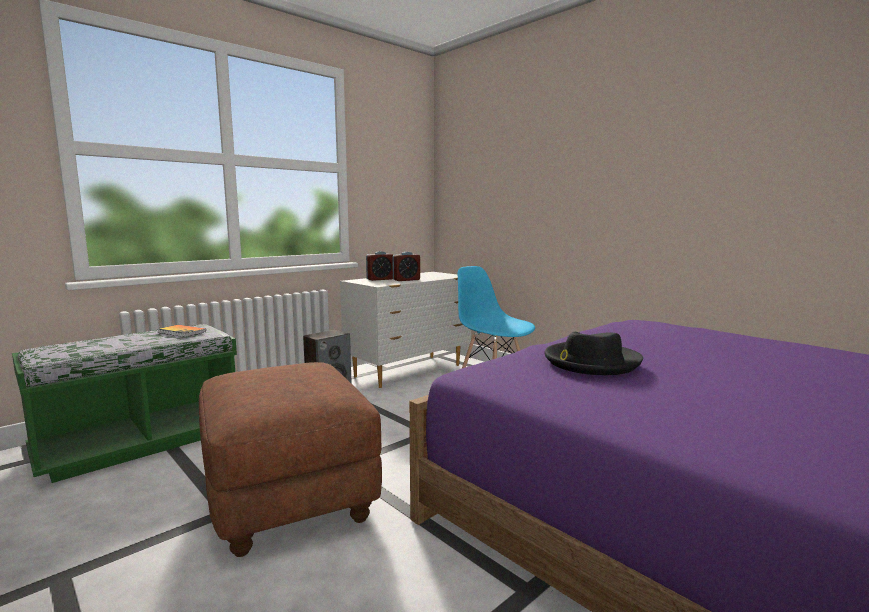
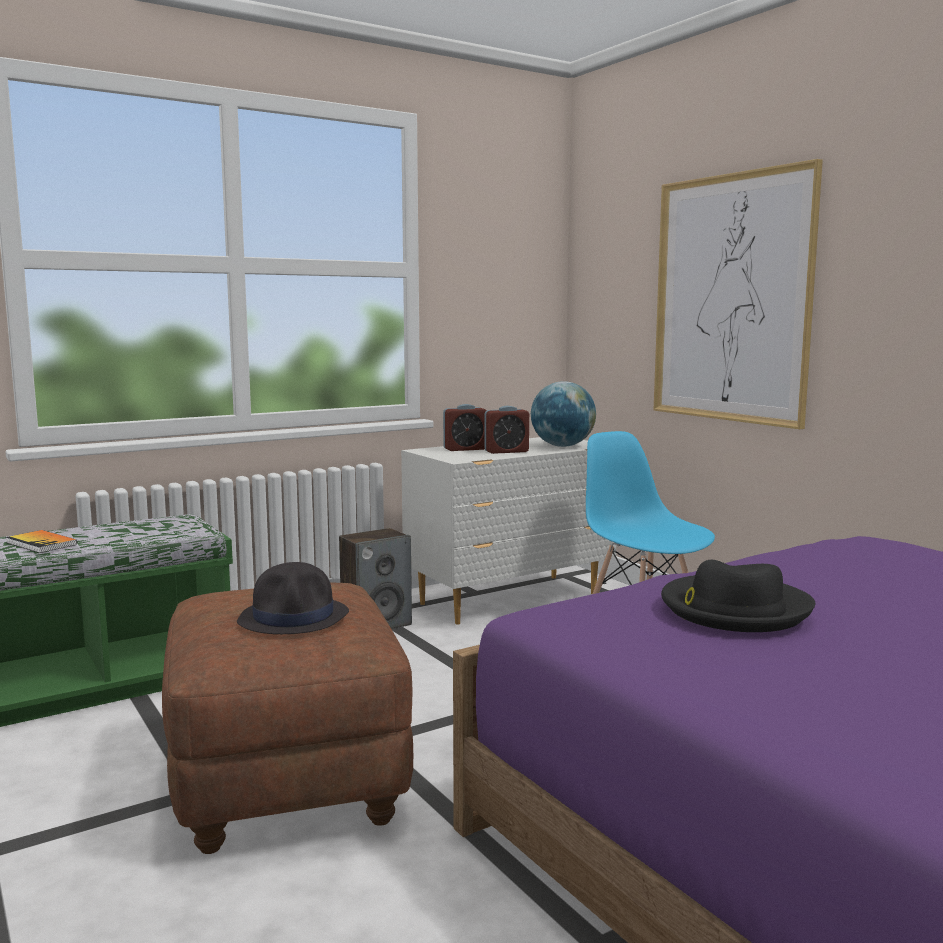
camera: 10 degrees right, 0 degrees up
book [157,325,206,337] -> book moved to [6,530,77,553]
none -> black hat [237,562,349,634]
none -> globe [531,381,596,447]
none -> picture [653,159,823,429]

